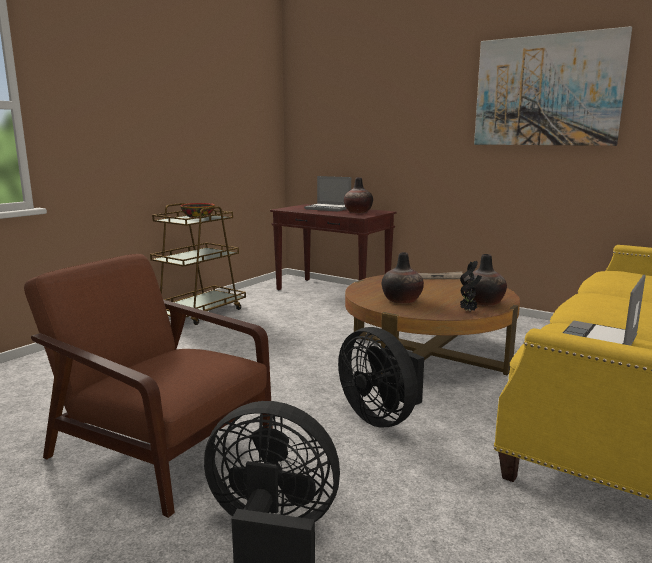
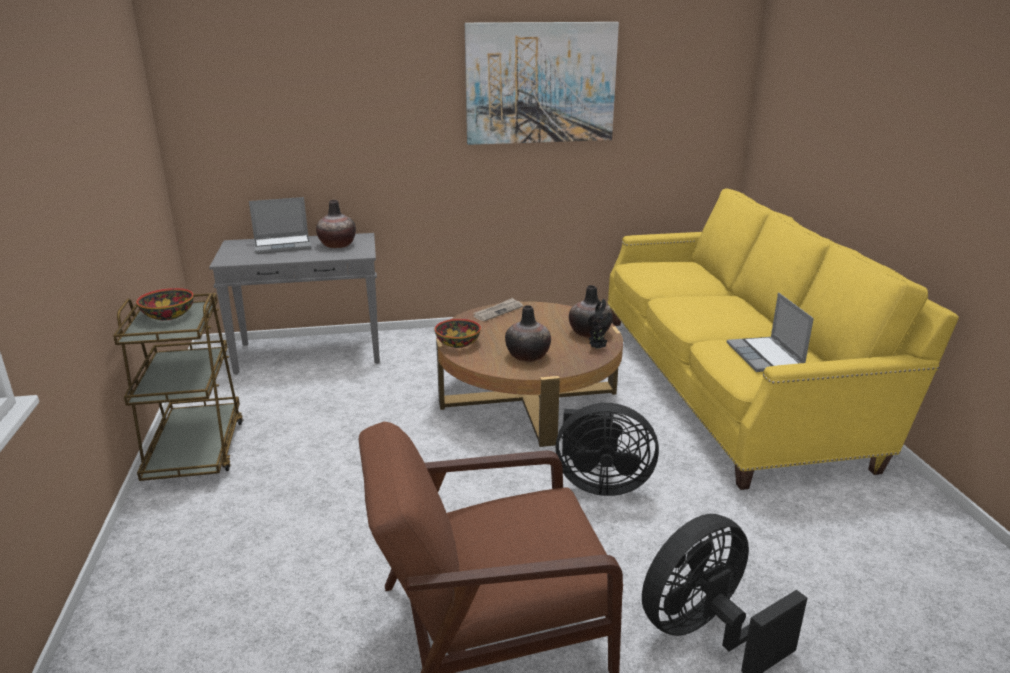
camera: 45 degrees left, 10 degrees up
brown console table [270,204,397,290] -> grey console table [209,233,380,374]
none -> bowl [435,319,481,348]

